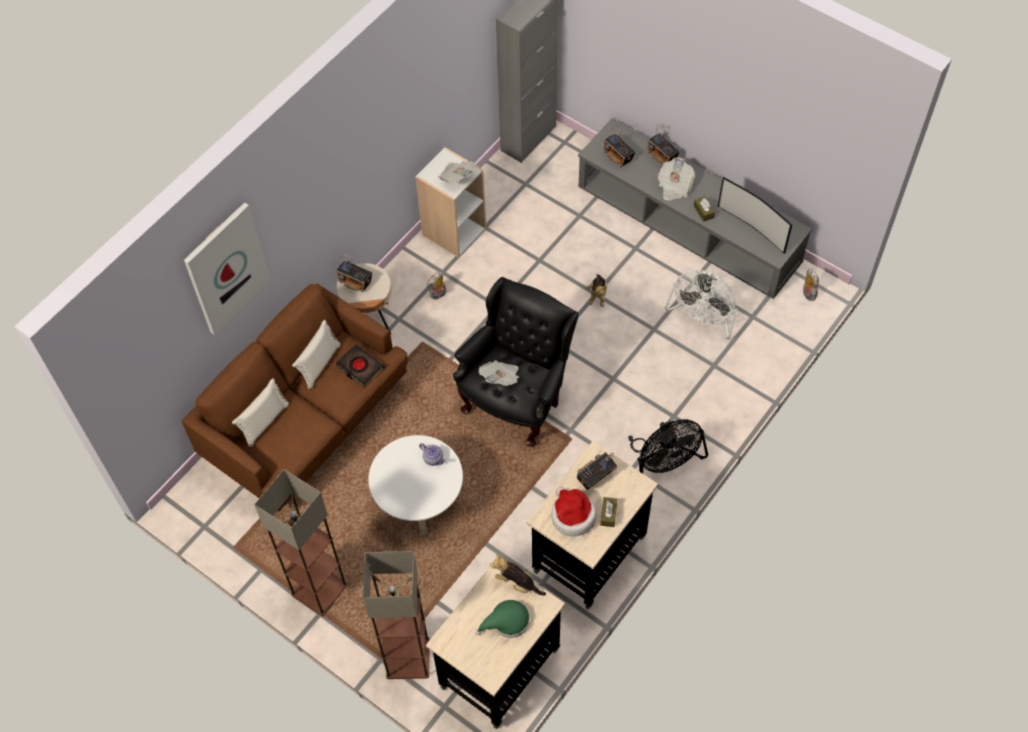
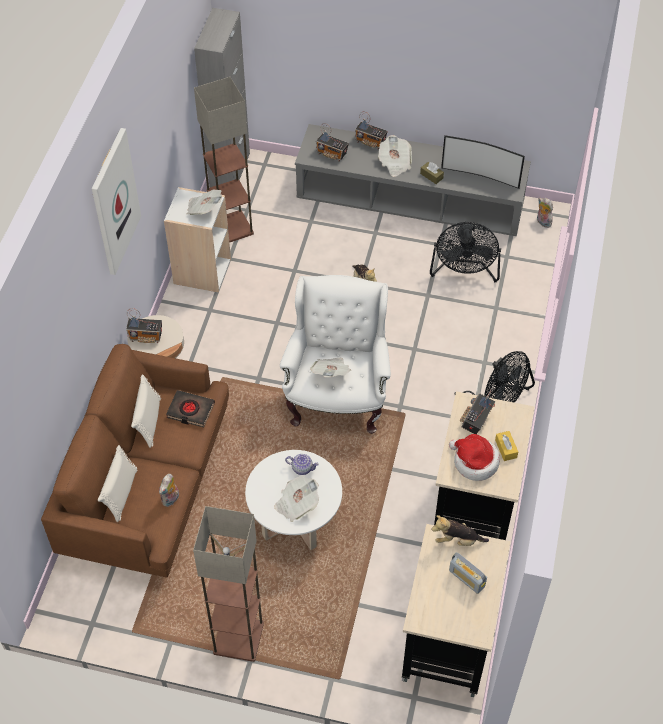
camera: 25 degrees left, 5 degrees down
picture [184,202,270,335] -> picture moved to [92,128,141,275]
floor lamp [363,551,430,679] -> floor lamp moved to [194,77,254,243]
plush toy [427,272,447,299] -> plush toy moved to [159,474,179,507]
black armchair [453,277,579,447] -> white armchair [280,275,391,434]
green hat [475,599,530,638] -> radio [449,552,487,594]
brown tissue box [600,497,617,527] -> yellow tissue box [495,431,518,461]
white fan [665,270,738,339] -> black fan [430,222,501,283]
none -> newspaper [274,475,319,522]

